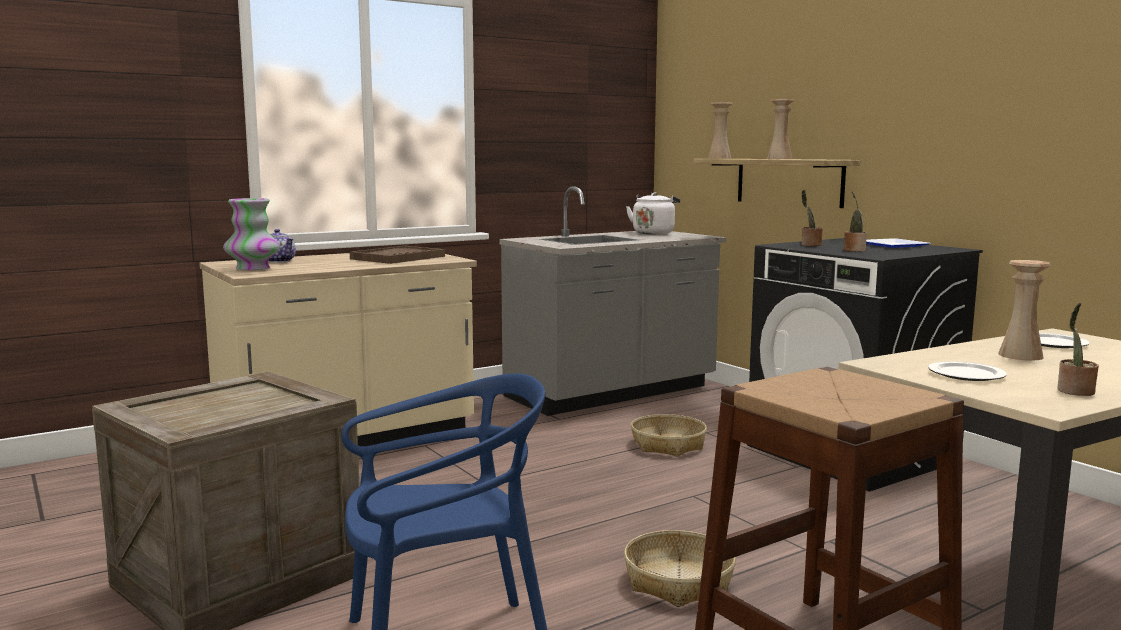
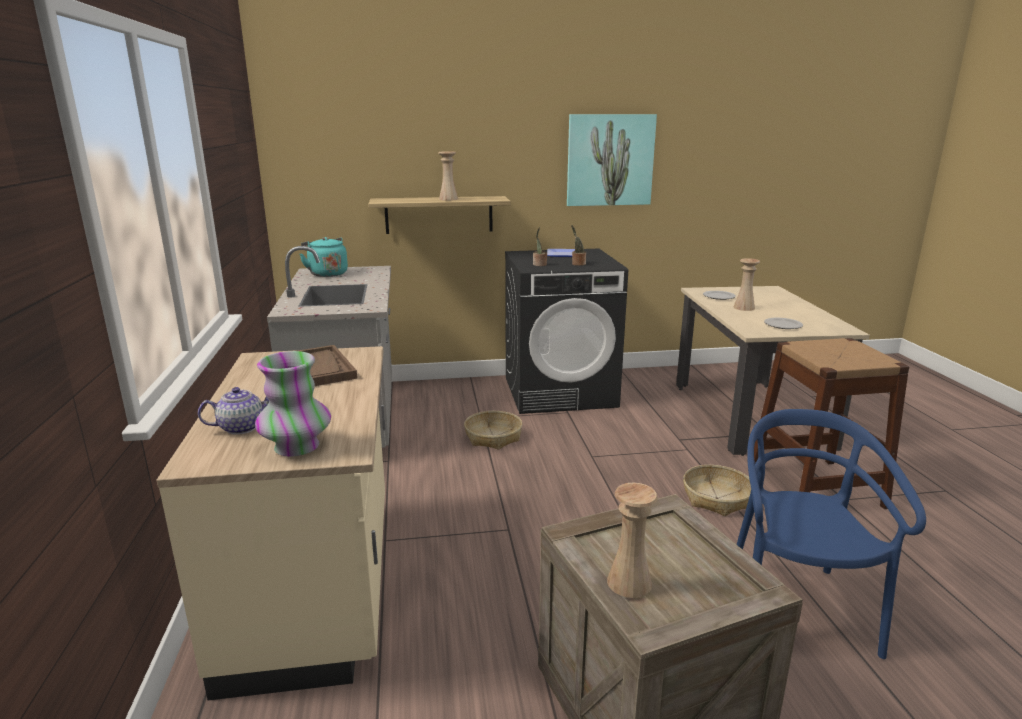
camera: 65 degrees left, 10 degrees up
white kettle [626,192,680,235] -> turquoise kettle [300,237,348,277]
beige vase [708,102,732,159] -> beige vase moved to [607,483,658,598]
potted plant [1057,303,1099,396] -> none
none -> picture [567,114,657,206]

